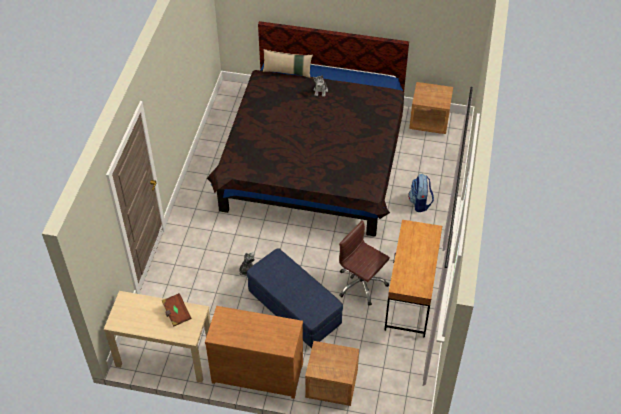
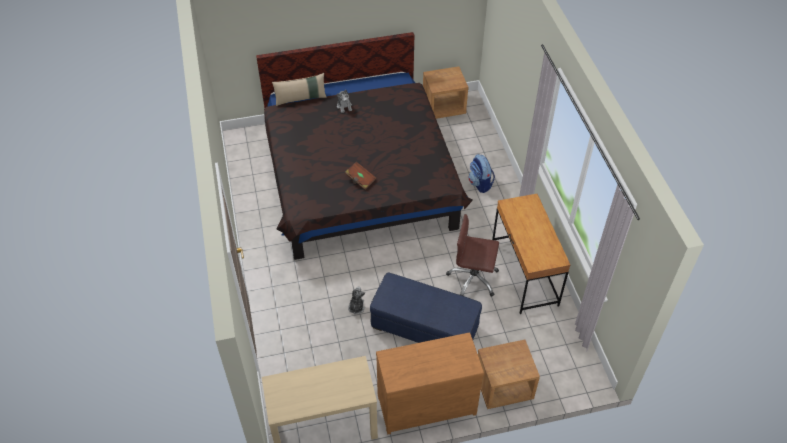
camera: 25 degrees left, 0 degrees up
brown book [162,293,191,327] -> brown book moved to [345,161,376,190]

